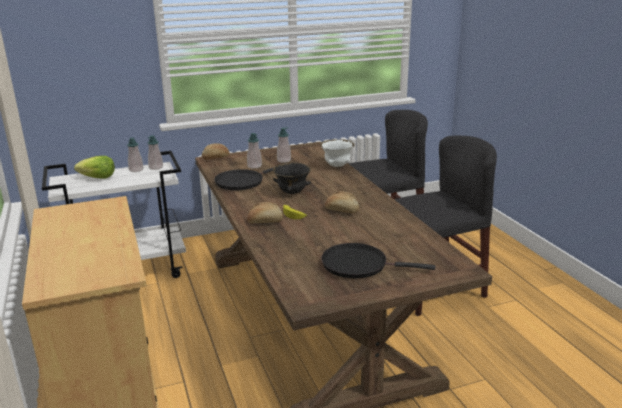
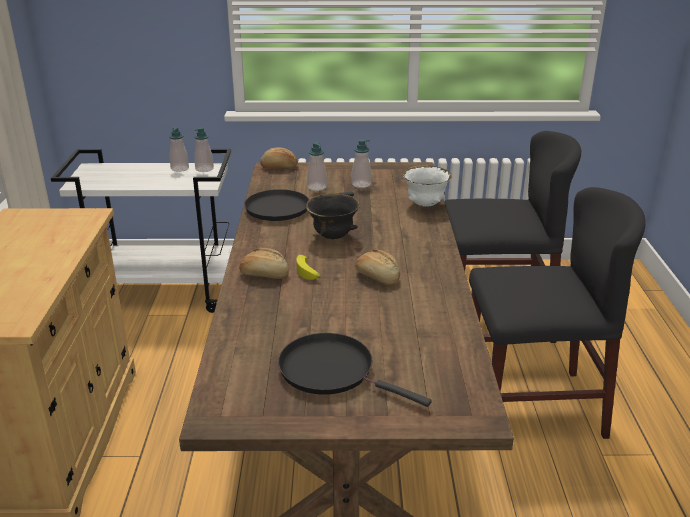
camera: 20 degrees right, 5 degrees up
lettuce [74,156,115,179] -> none

